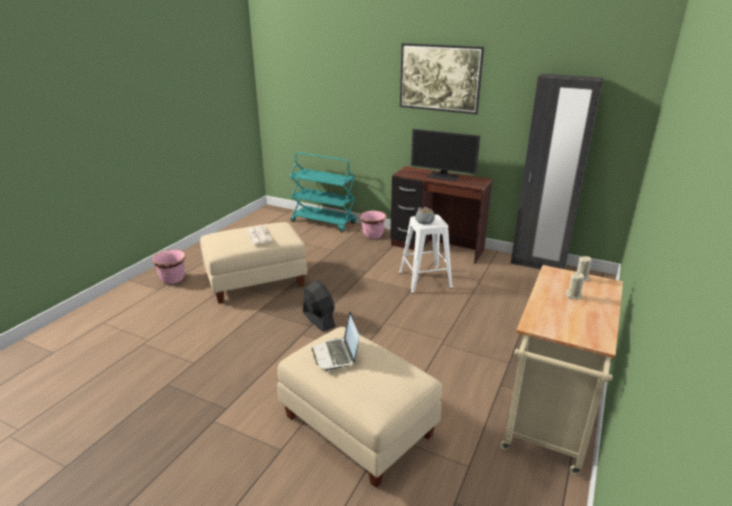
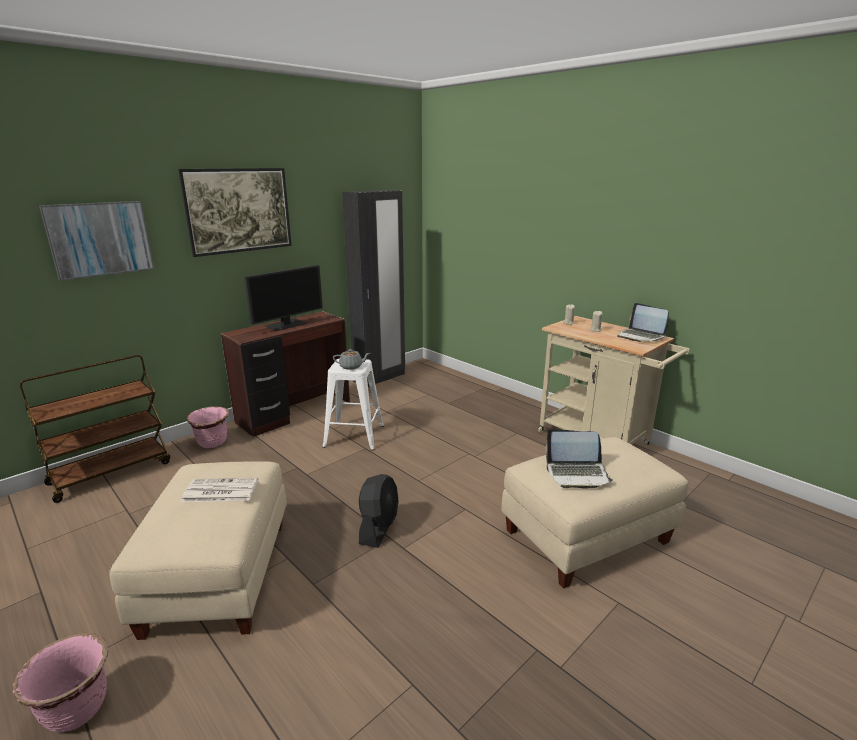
camera: 70 degrees left, 5 degrees down
turquoise cart [290,152,356,232] -> brown cart [20,355,170,503]
black fan [303,281,336,332] -> black fan turned 120 degrees clockwise [359,474,398,548]
none -> picture [39,201,154,281]
none -> laptop [617,303,669,342]

